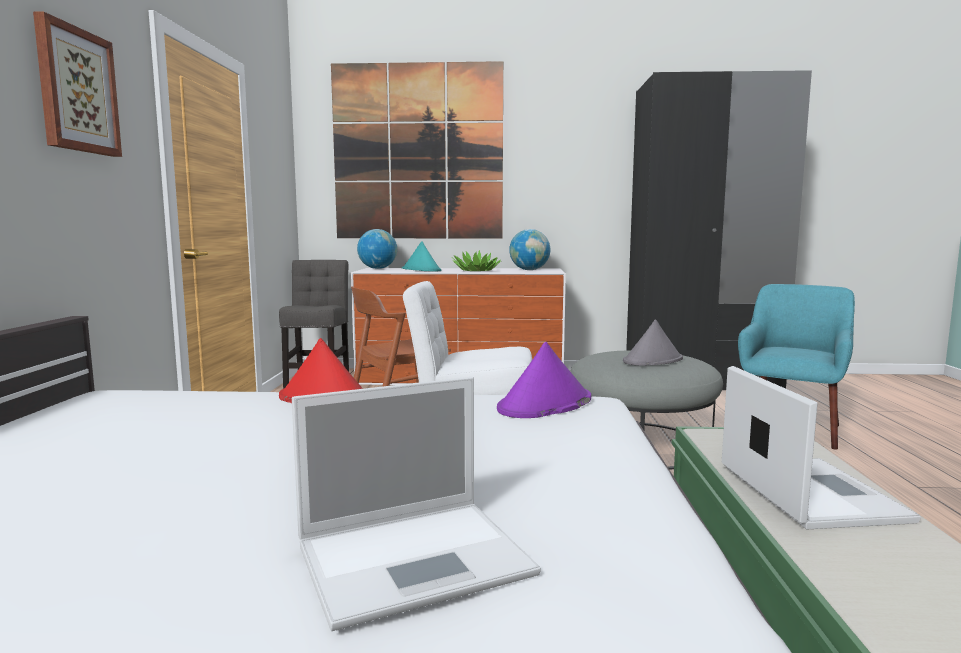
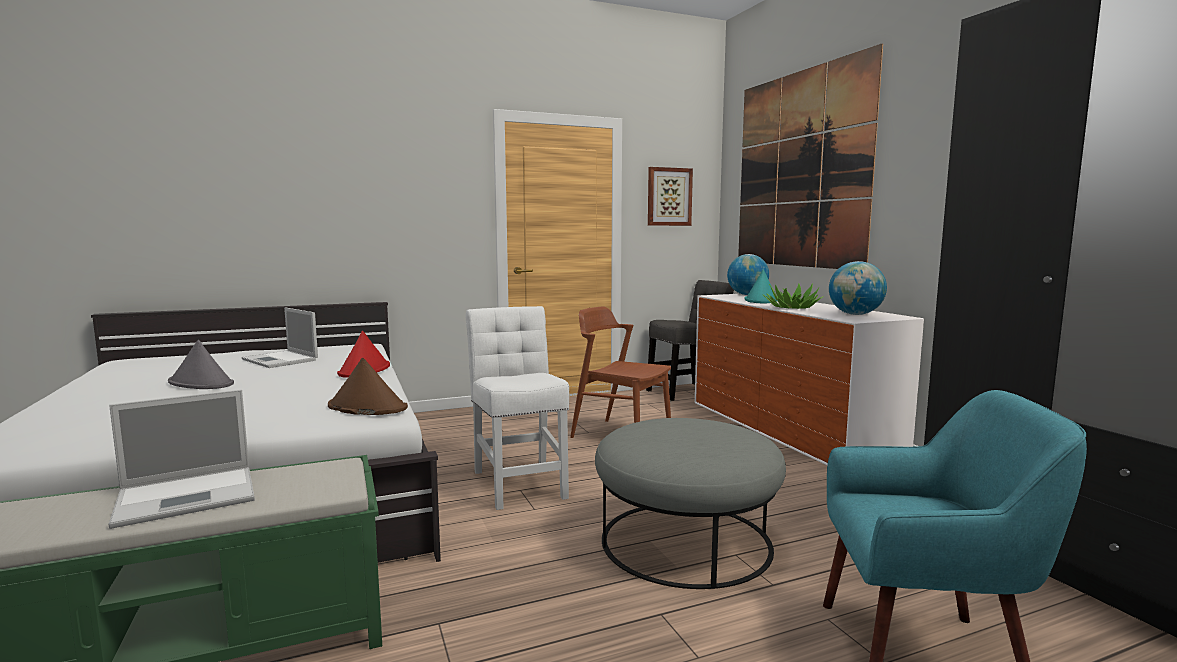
camera: 65 degrees right, 0 degrees up
picture [33,11,122,157] -> picture moved to [648,167,693,226]
laptop [292,377,541,631] -> laptop moved to [242,307,318,368]
purple hat [497,342,591,418] -> brown hat [328,358,408,415]
grey hat [623,319,683,366] -> grey hat moved to [168,340,234,389]

